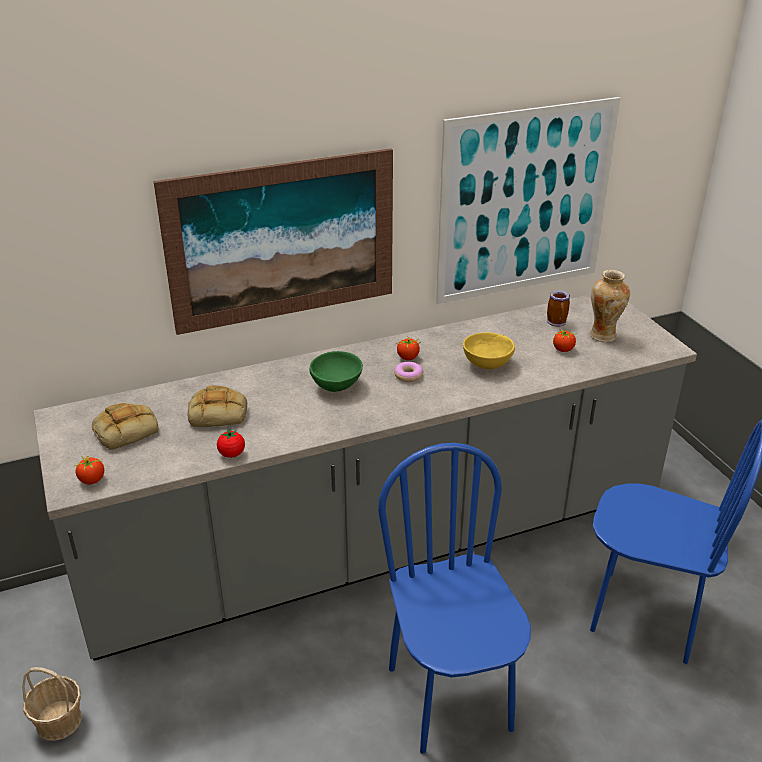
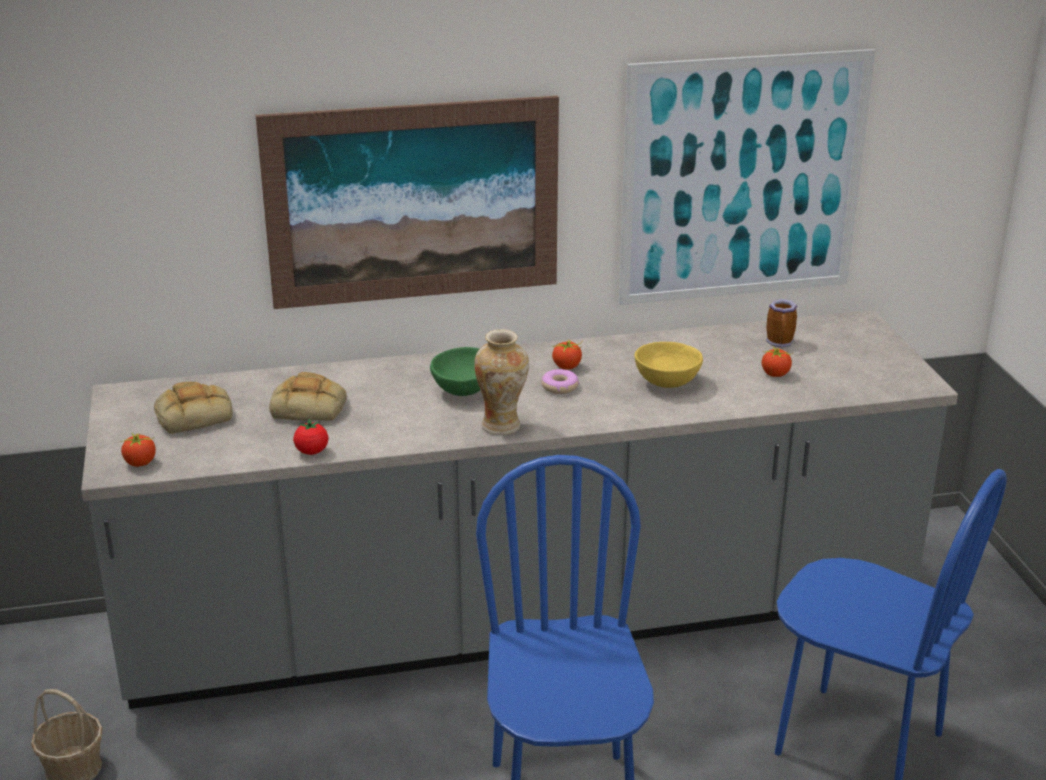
camera: 10 degrees right, 5 degrees down
vase [589,270,630,342] -> vase moved to [474,329,529,435]

